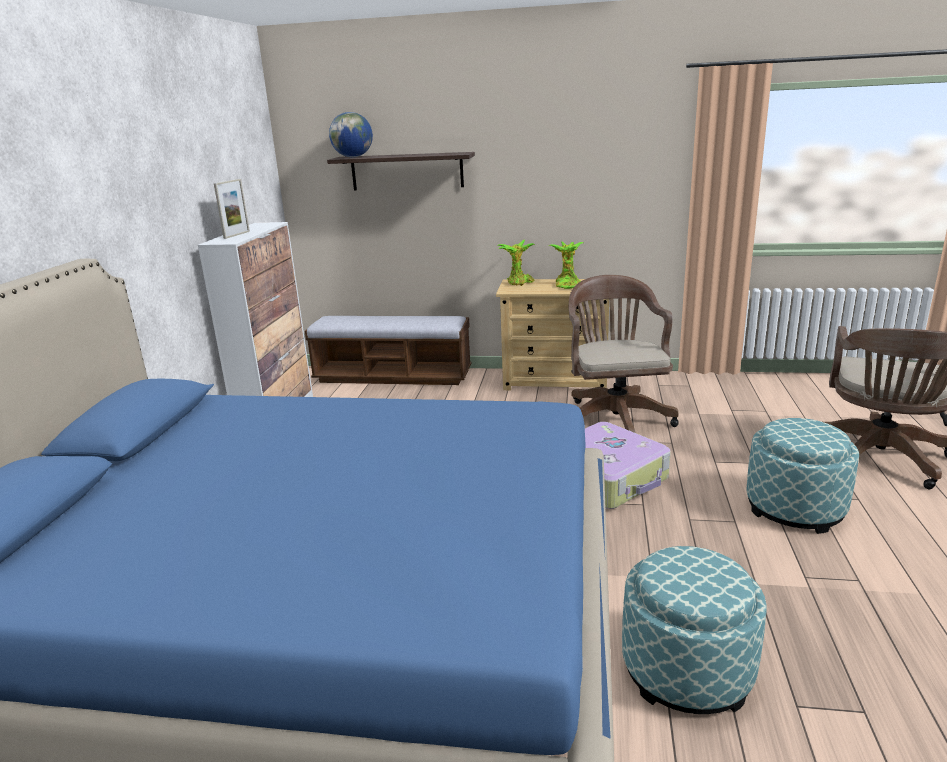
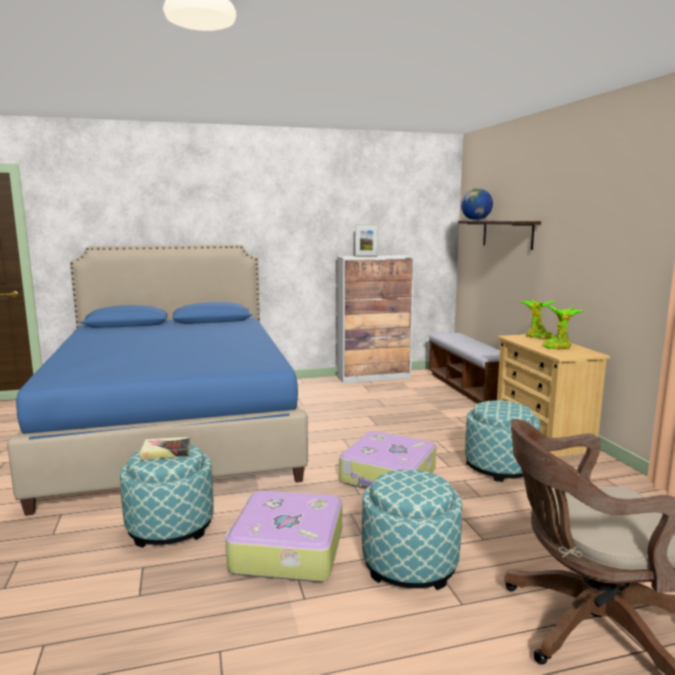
camera: 65 degrees right, 10 degrees down
brown office chair [569,275,679,433] -> ottoman [465,400,540,482]
none -> book [140,437,190,460]
none -> suitcase [225,491,342,582]

